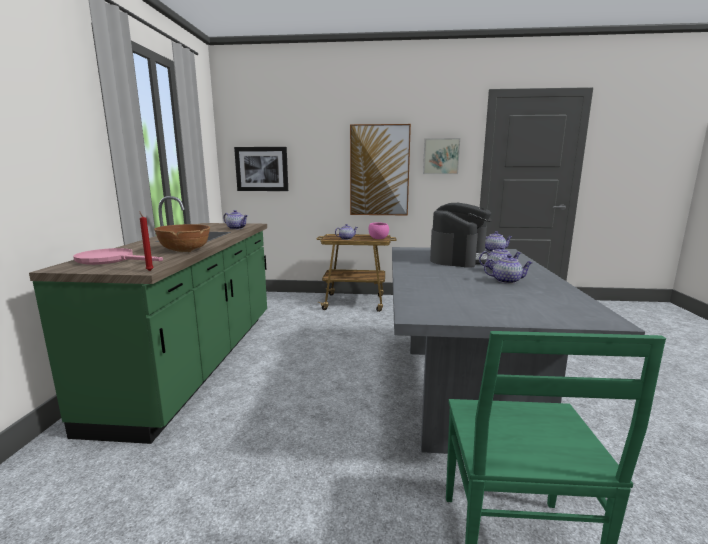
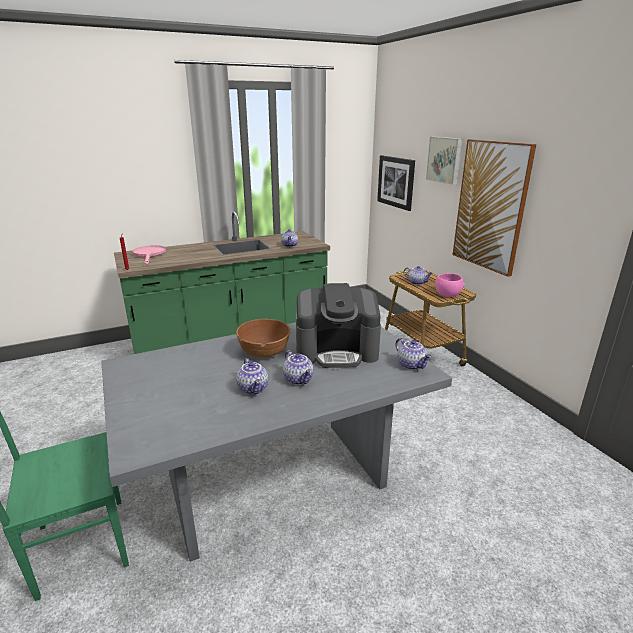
camera: 60 degrees right, 10 degrees up
brown bowl [154,224,210,252] -> brown bowl moved to [236,319,291,357]
picture [423,138,460,174] -> picture moved to [426,137,463,185]

